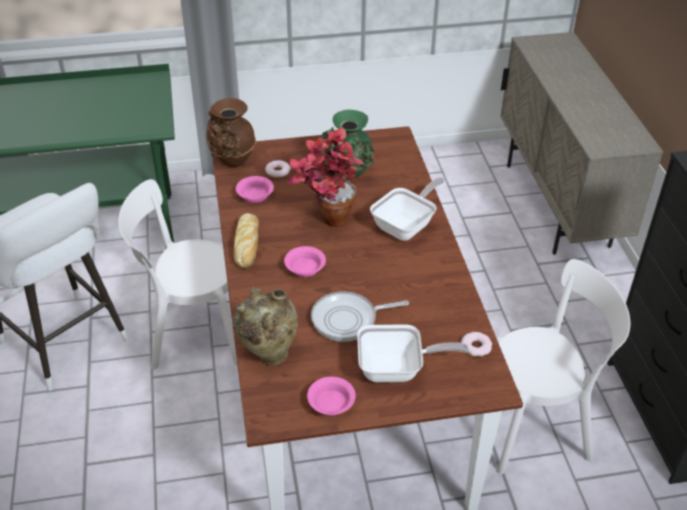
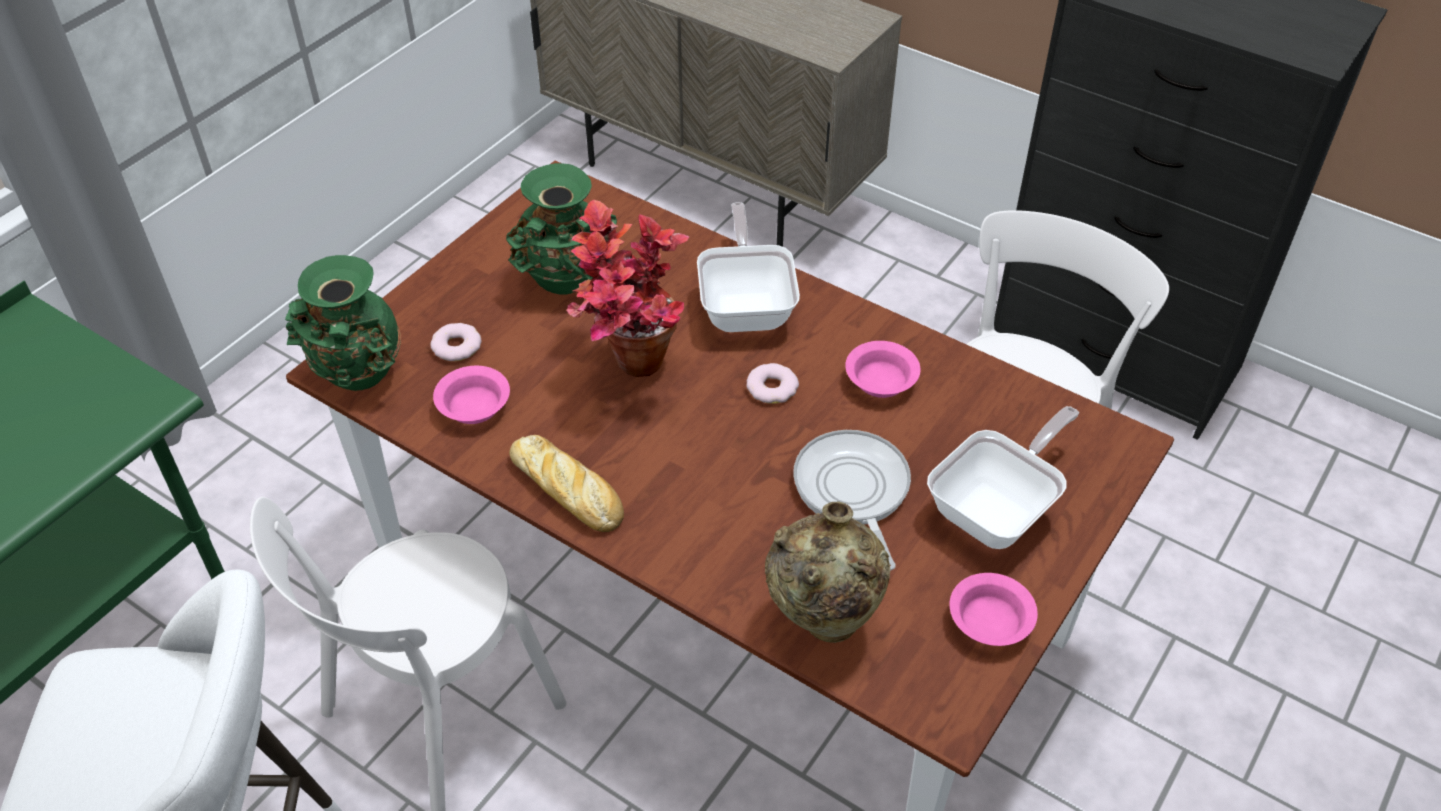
camera: 45 degrees left, 5 degrees up
brown vase [207,98,256,167] -> green vase [285,255,401,391]
pink bowl [284,246,326,277] -> pink bowl moved to [845,341,921,398]
frying pan [311,291,409,342] -> frying pan turned 135 degrees clockwise [793,430,911,570]
donut [461,332,492,357] -> donut moved to [746,363,799,404]

